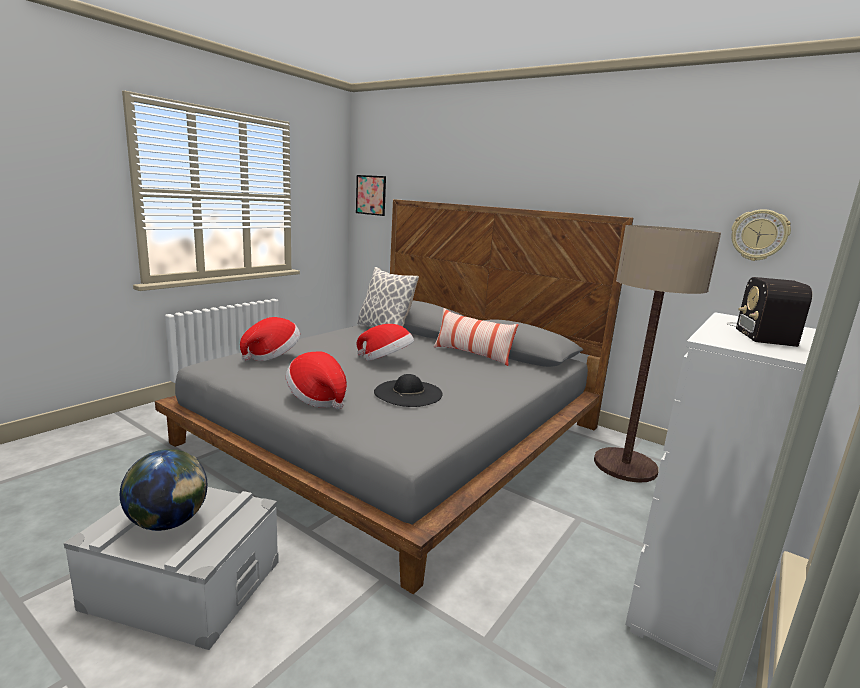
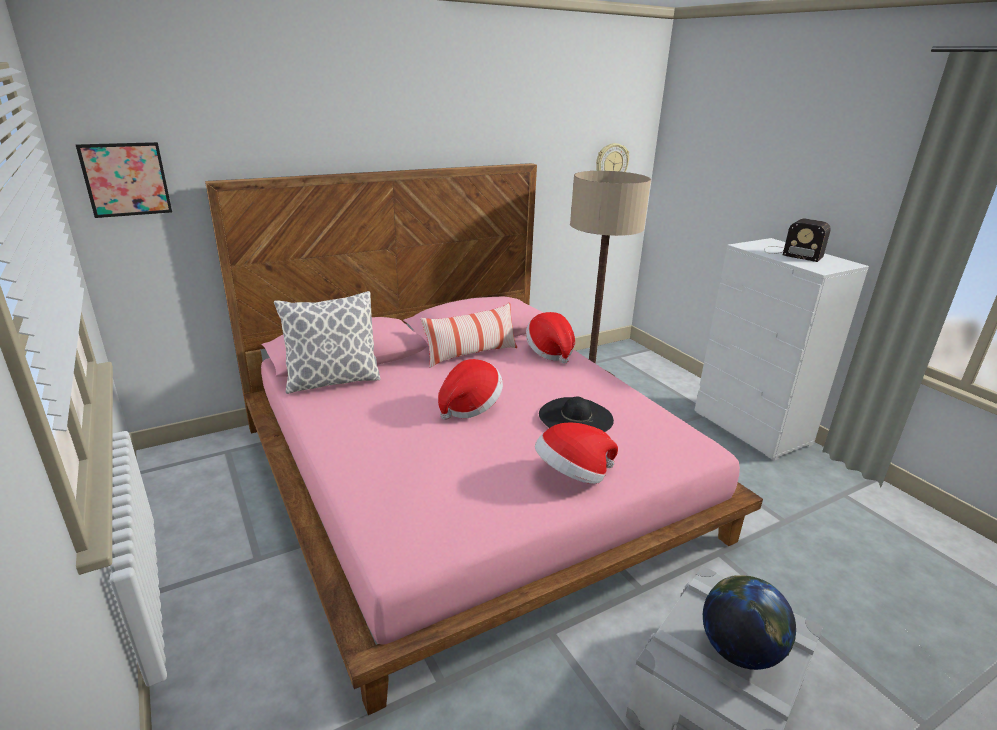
camera: 65 degrees left, 10 degrees up
grey bed [155,199,633,594] -> pink bed [205,163,763,715]
hat [240,317,300,361] -> hat moved to [526,312,575,364]

